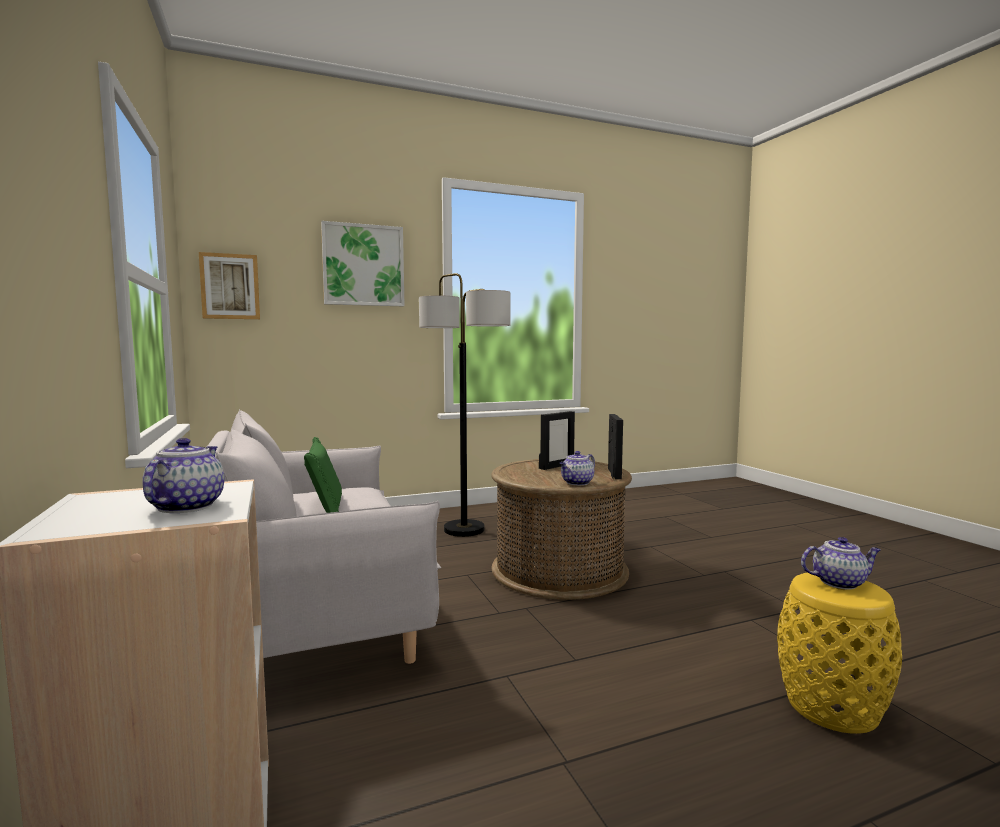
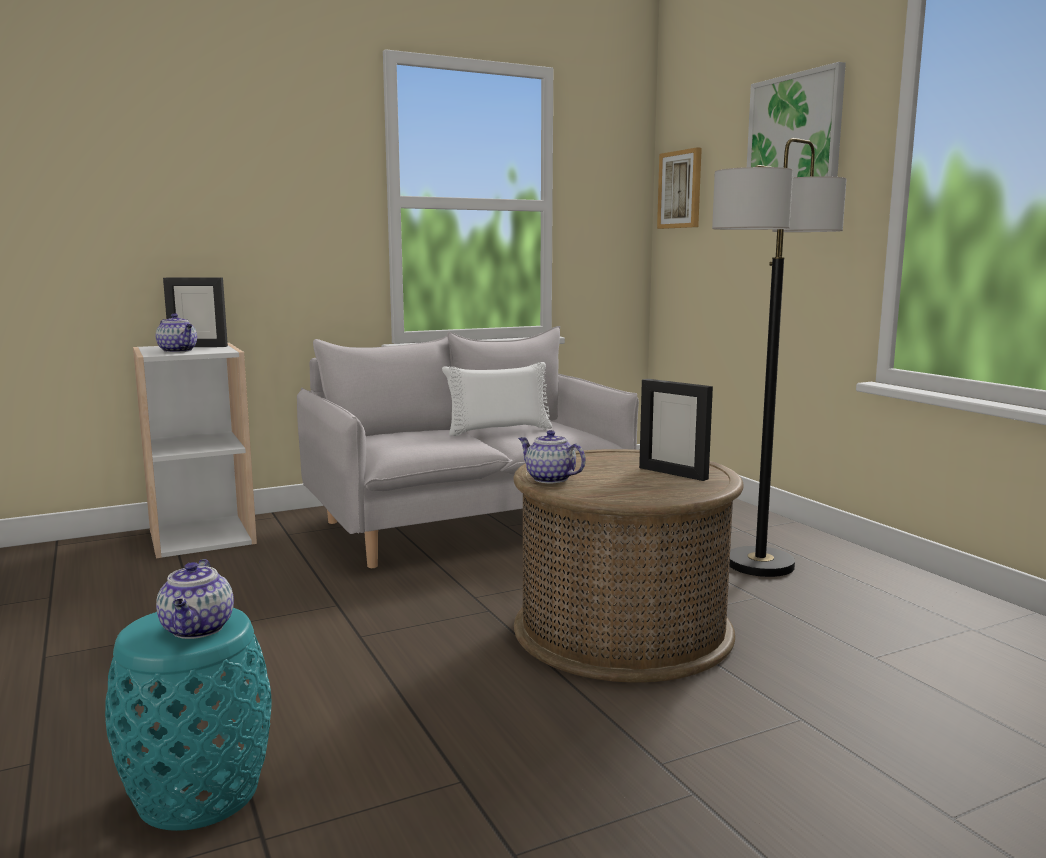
camera: 85 degrees right, 5 degrees up
teapot [142,438,224,513] -> teapot turned 45 degrees clockwise [156,313,197,353]
green pillow [304,437,342,513] -> white pillow [442,362,552,436]
picture frame [608,414,623,479] -> picture frame moved to [163,278,228,347]
yellow stool [777,573,902,734] -> turquoise stool [105,608,271,831]

